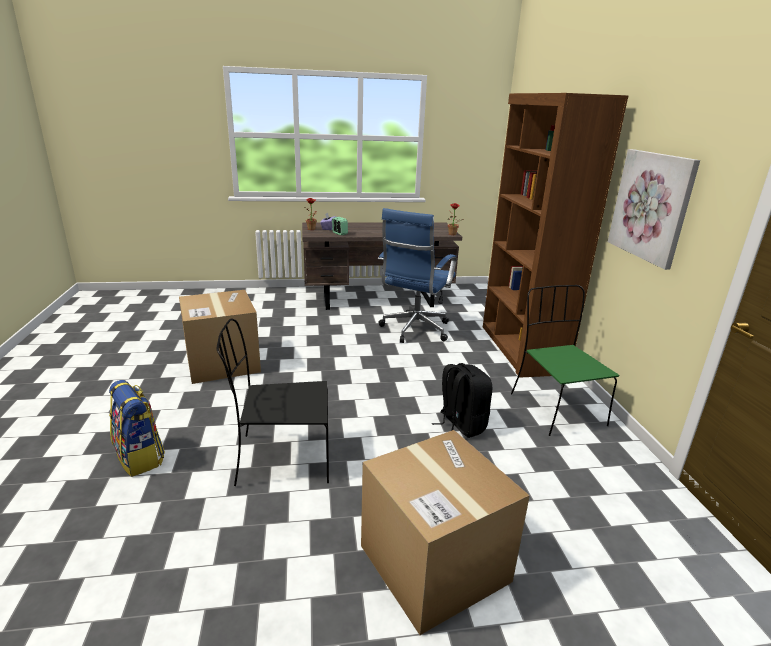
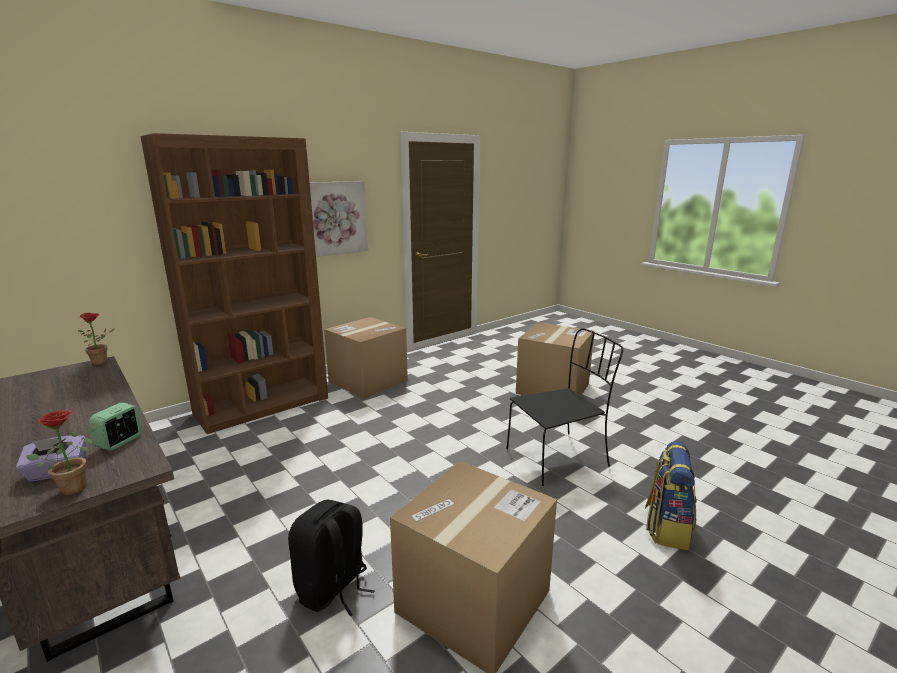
camera: 120 degrees left, 5 degrees down
black chair [216,319,329,486] -> black chair turned 75 degrees counterclockwise [506,328,623,486]
blue office chair [378,208,457,343] -> none
black backpack [432,363,492,438] -> black backpack moved to [288,500,375,616]
green chair [511,285,619,436] -> cardboard box [324,317,408,399]

